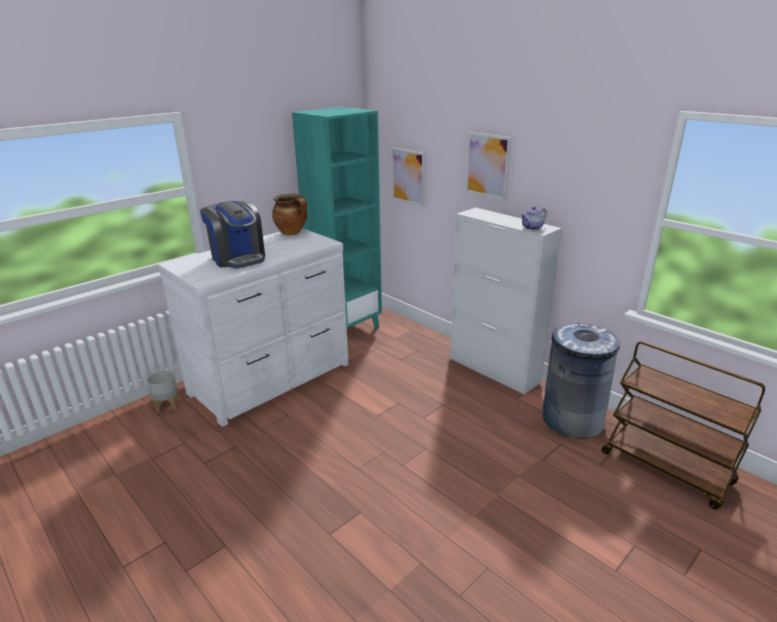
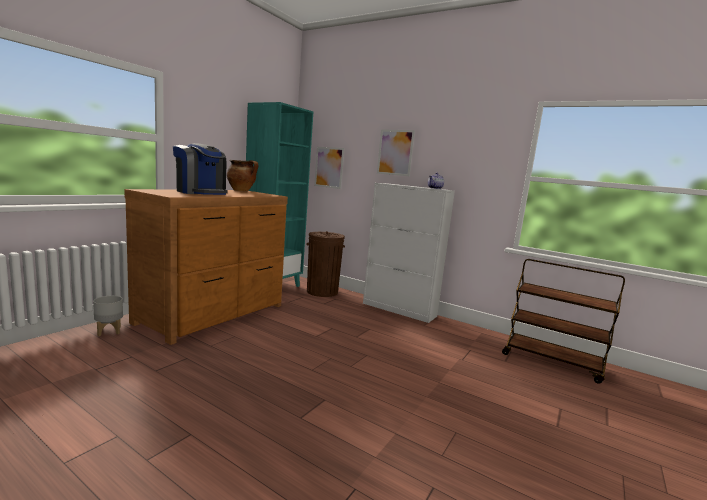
camera: 15 degrees left, 15 degrees down
white dresser [158,228,349,427] -> brown dresser [124,189,288,345]
grey trash can [543,322,620,439] -> none
none -> brown trash can [306,231,345,297]

